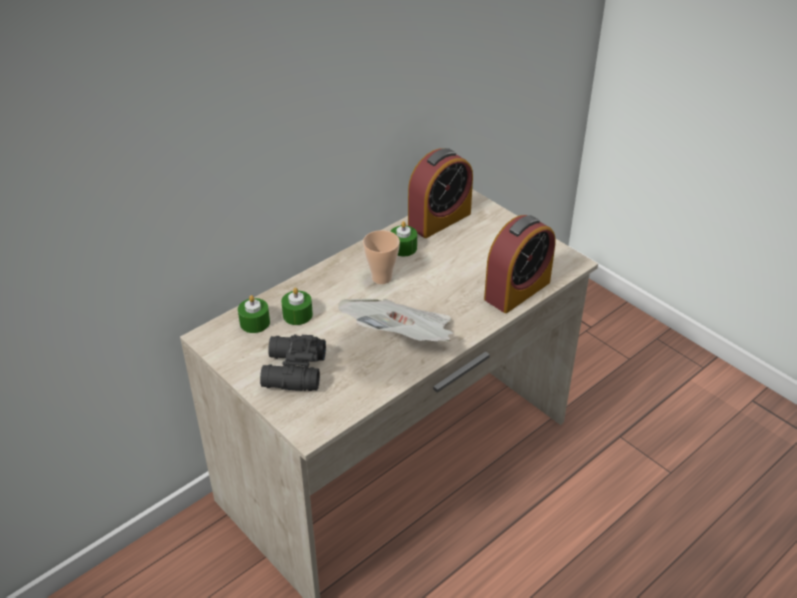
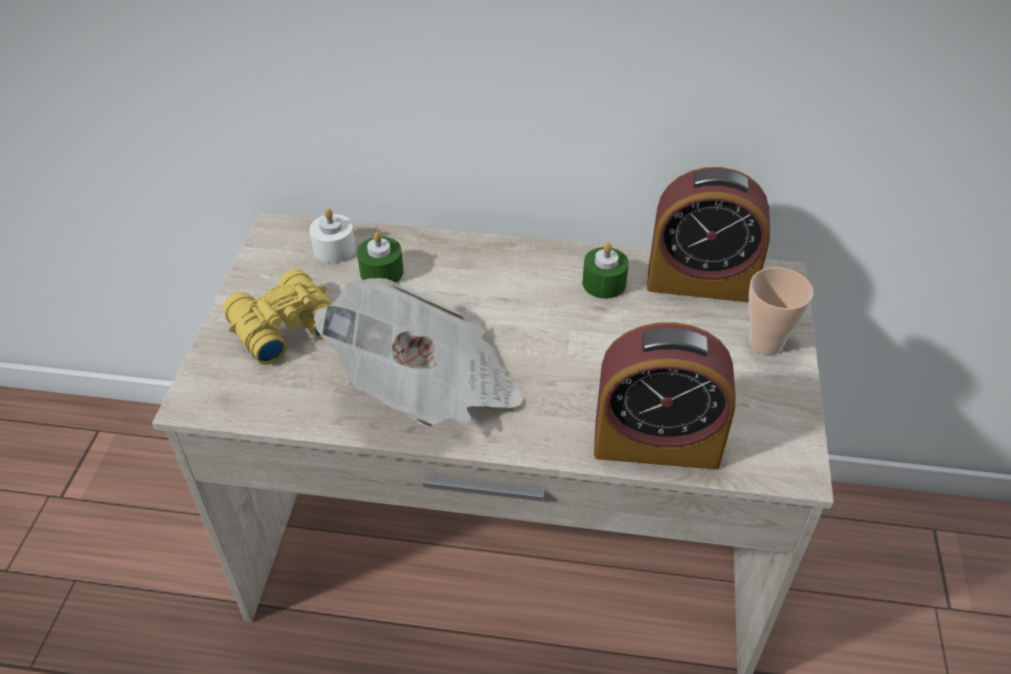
camera: 50 degrees right, 5 degrees up
green candle [238,295,270,333] -> white candle [309,209,356,263]
black binoculars [260,334,326,391] -> yellow binoculars [223,269,332,365]
cup [363,230,400,284] -> cup moved to [749,267,814,355]

